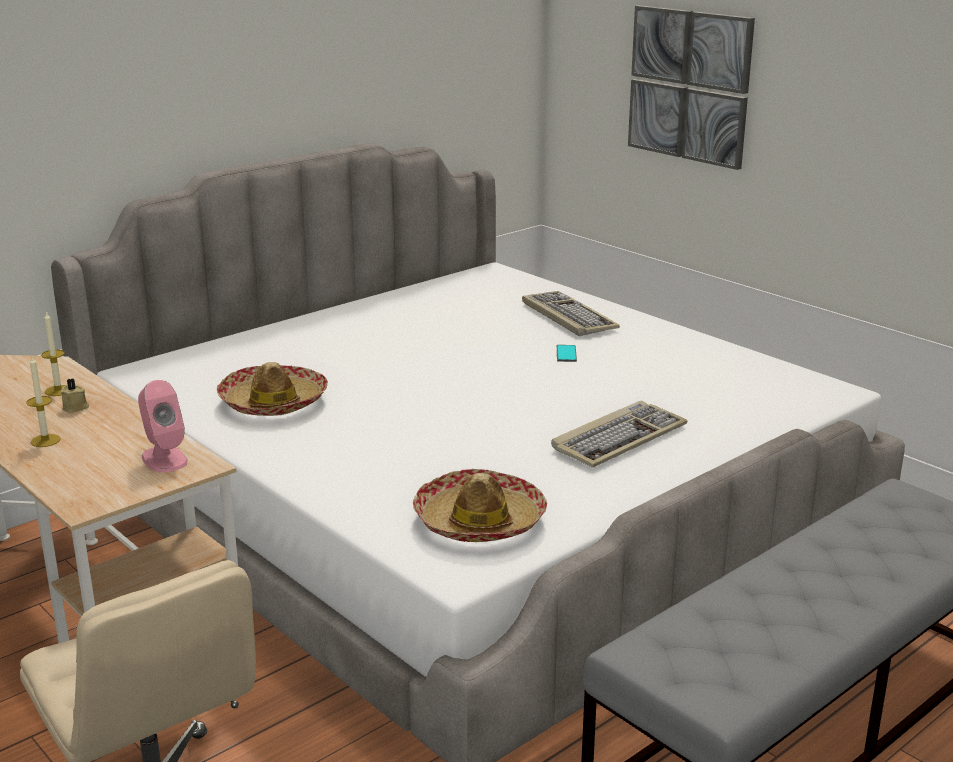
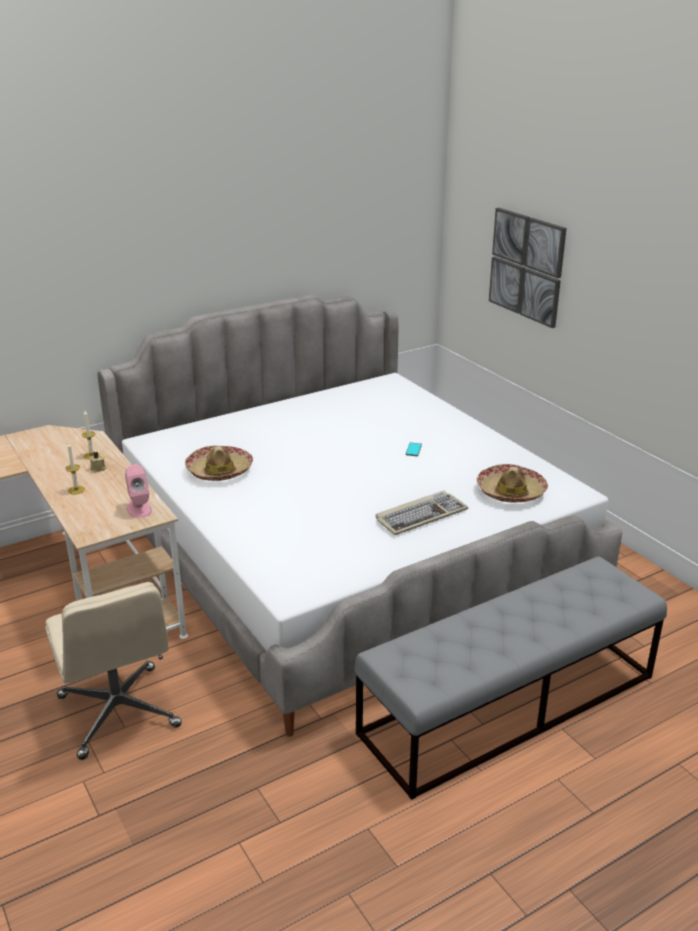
camera: 10 degrees right, 5 degrees up
hat [413,469,547,542] -> hat moved to [477,464,548,503]
keyboard [522,291,620,336] -> none

